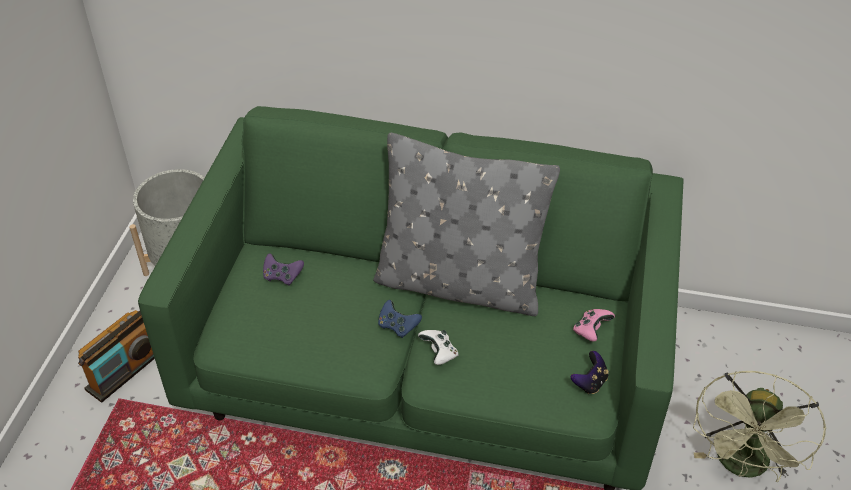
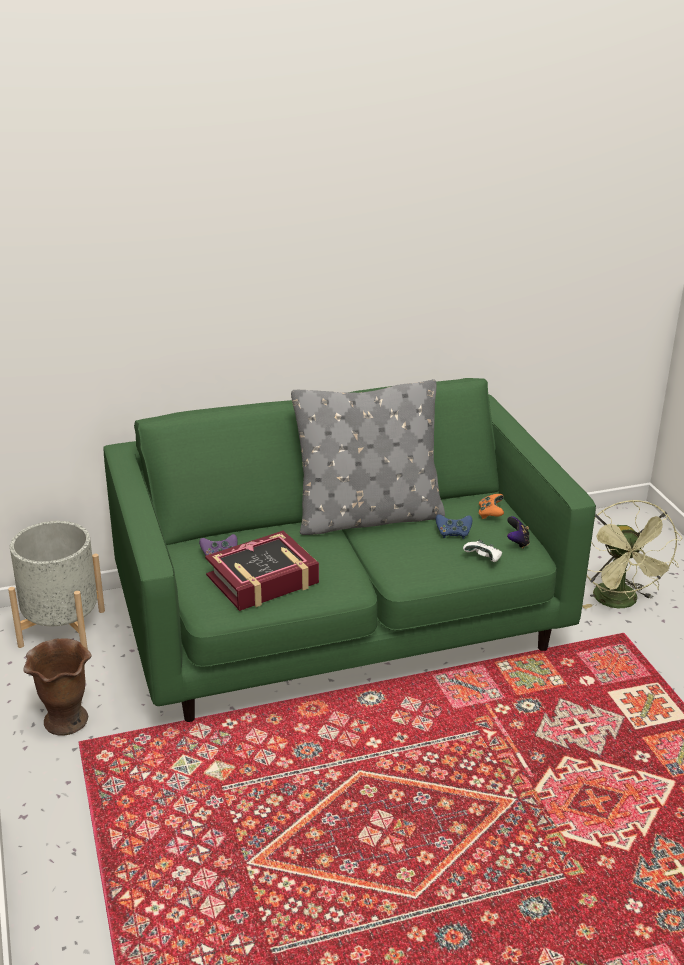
camera: 30 degrees left, 15 degrees down
radio [78,310,155,402] -> brown vase [24,638,92,736]
blue game controller [378,300,422,338] -> blue game controller moved to [436,514,472,539]
white game controller [418,330,458,365] -> white game controller moved to [463,540,502,562]
pink game controller [573,309,615,341] -> orange game controller [479,494,504,519]
none -> book [205,530,319,611]

